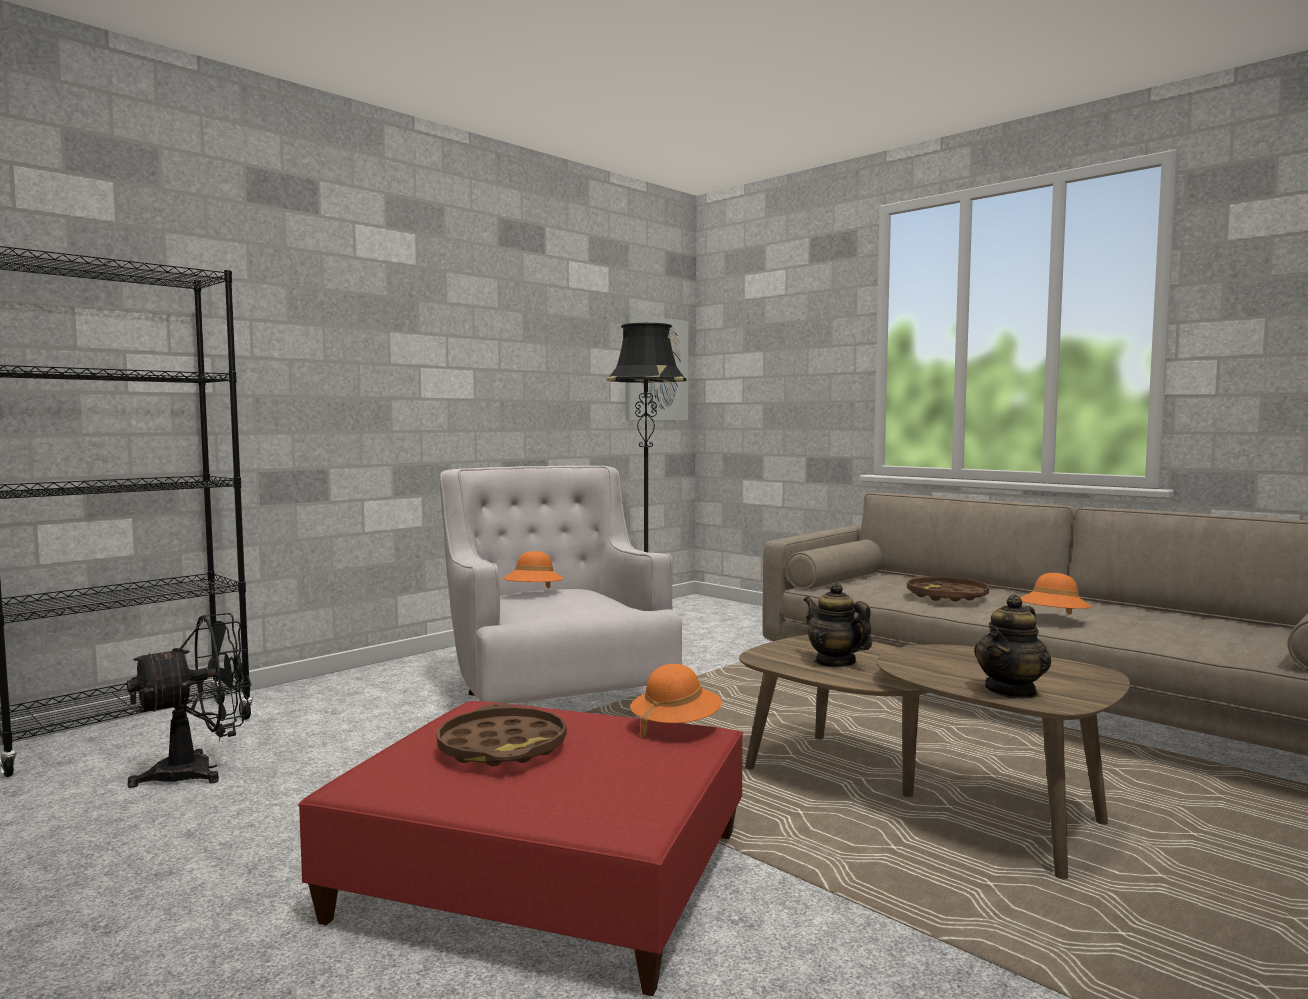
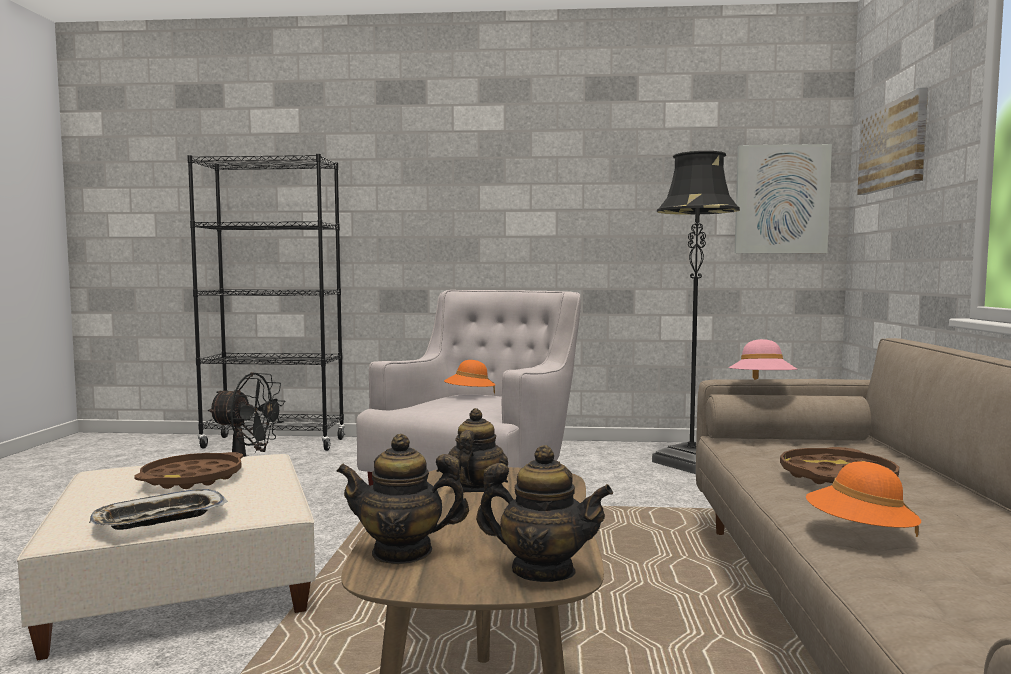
camera: 50 degrees right, 0 degrees up
red ottoman [298,701,743,996] -> beige ottoman [17,454,315,660]
orange hat [630,664,722,739] -> none
none -> tray [89,489,228,530]
none -> teapot [476,445,613,582]
none -> pink hat [729,339,797,380]
none -> picture [857,87,928,195]

